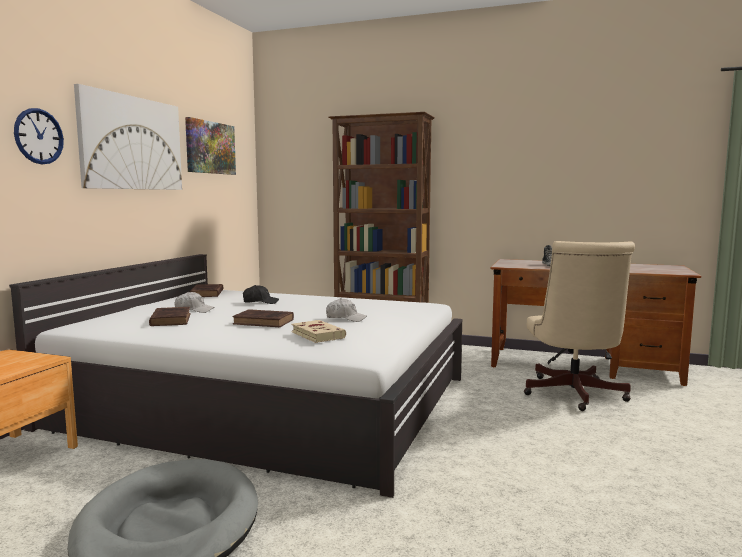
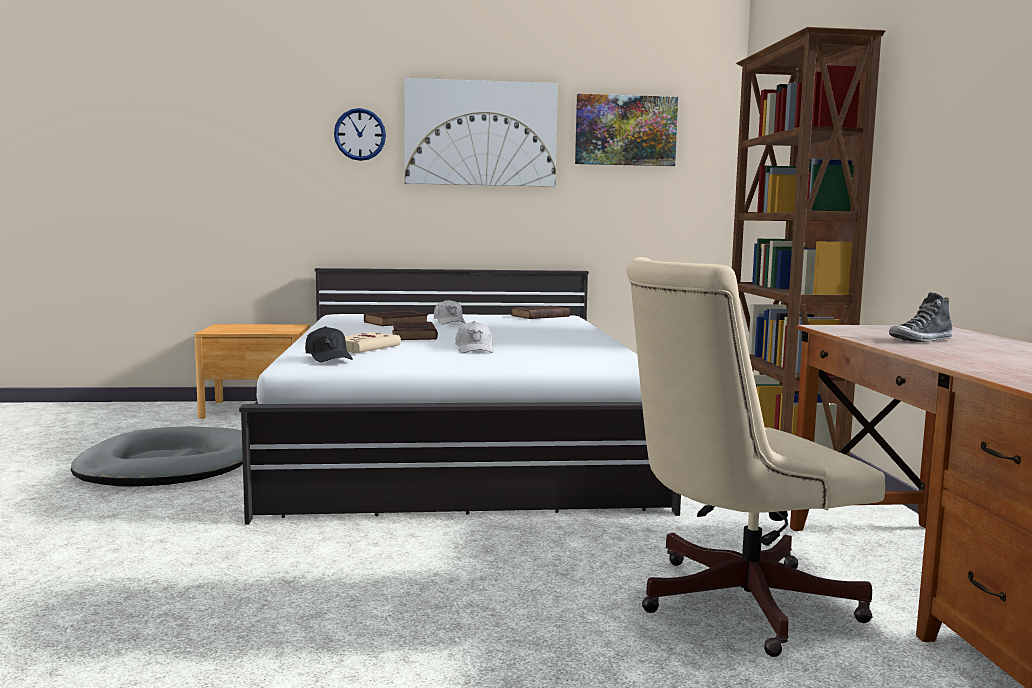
camera: 65 degrees right, 0 degrees up
black cap [243,285,279,304] -> black cap moved to [305,326,353,362]

